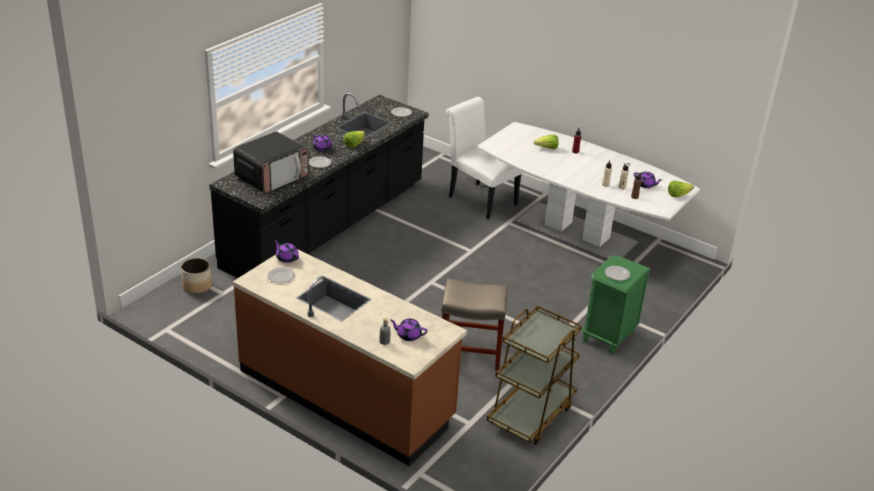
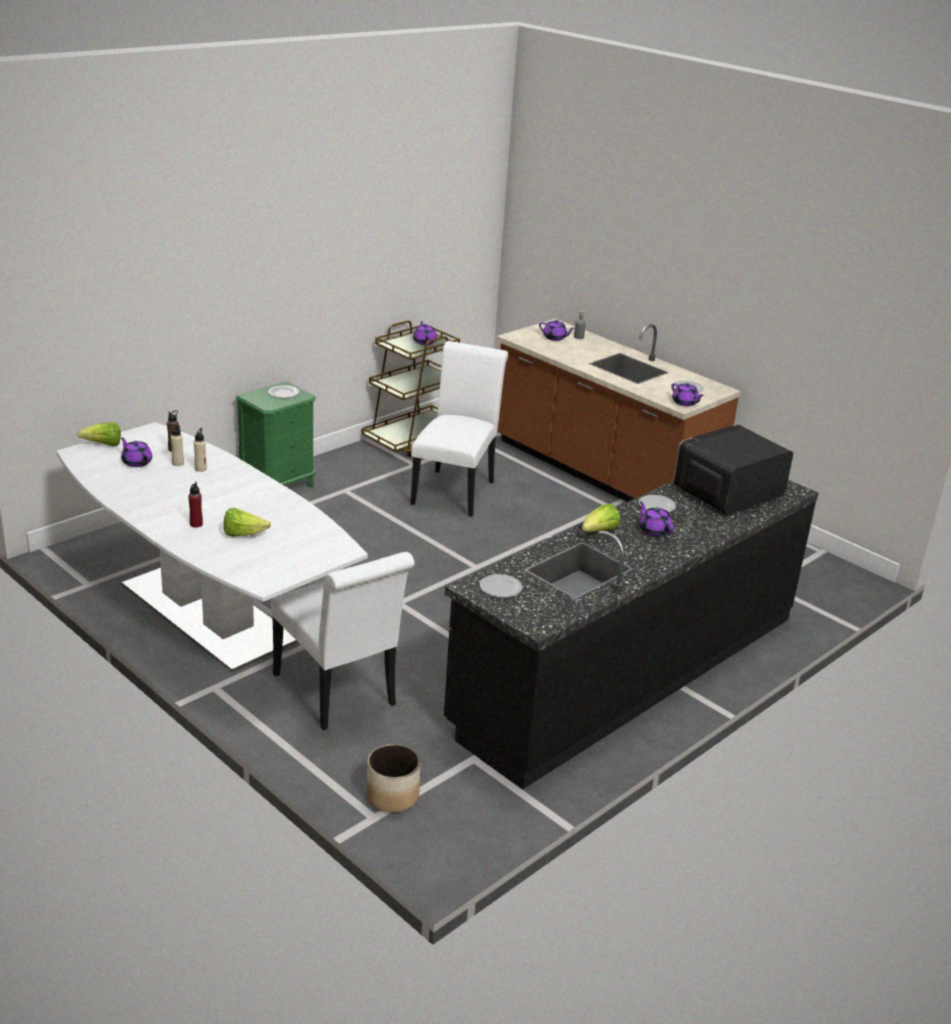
camera: 170 degrees left, 5 degrees down
planter [181,258,212,294] -> planter moved to [366,744,420,812]
beige stool [441,279,508,371] -> white chair [410,341,508,517]
none -> purple teapot [413,321,437,345]

